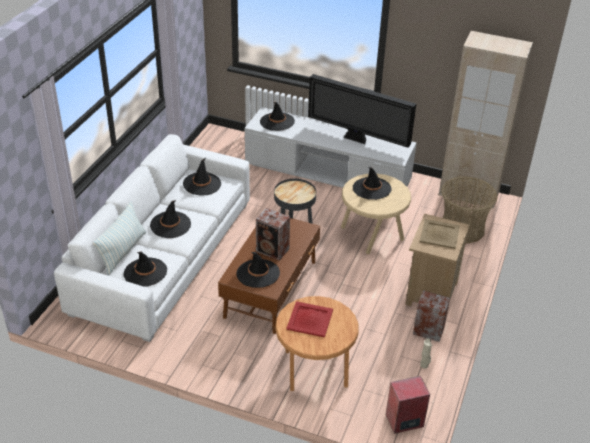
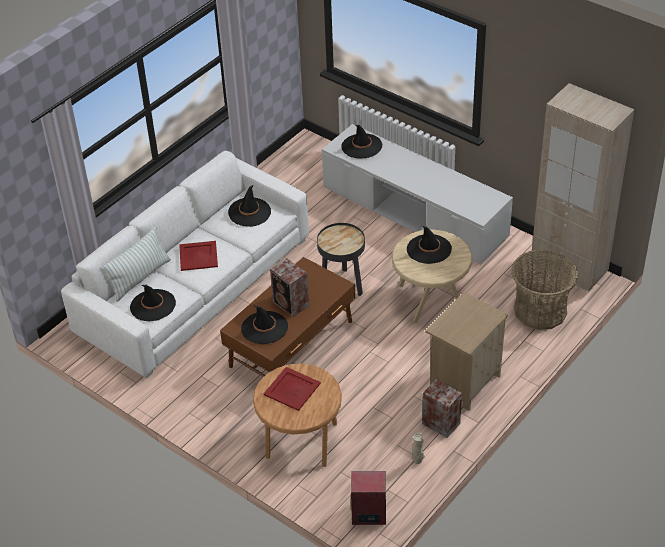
camera: 20 degrees right, 5 degrees up
black hat [150,200,191,238] -> red tray [179,241,218,271]
television [308,74,416,148] -> none
beige tray [420,219,460,249] -> none

